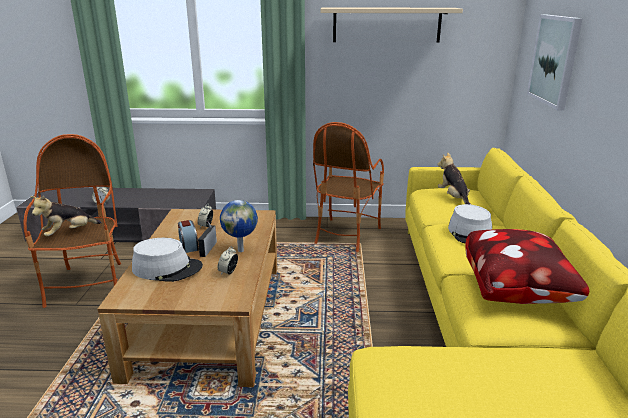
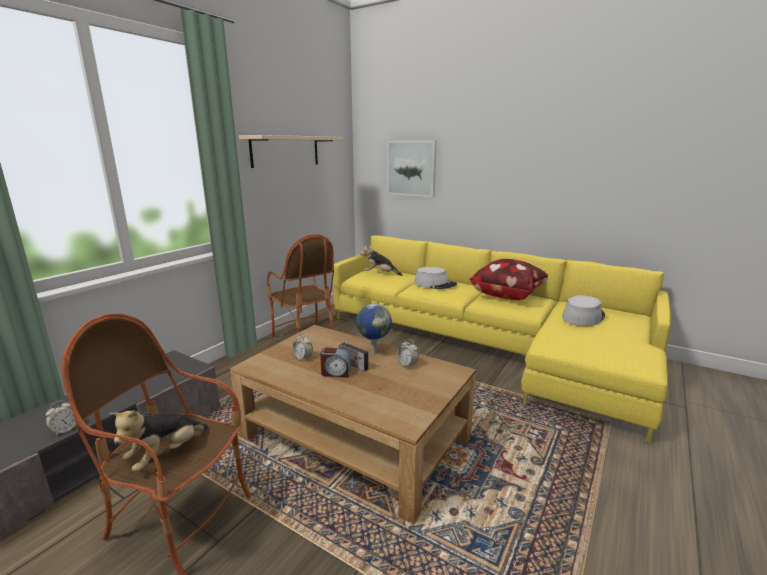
camera: 60 degrees left, 5 degrees down
plush toy [30,196,102,237] -> plush toy turned 45 degrees clockwise [109,410,208,472]
grey hat [132,238,203,282] -> grey hat moved to [562,295,605,326]

